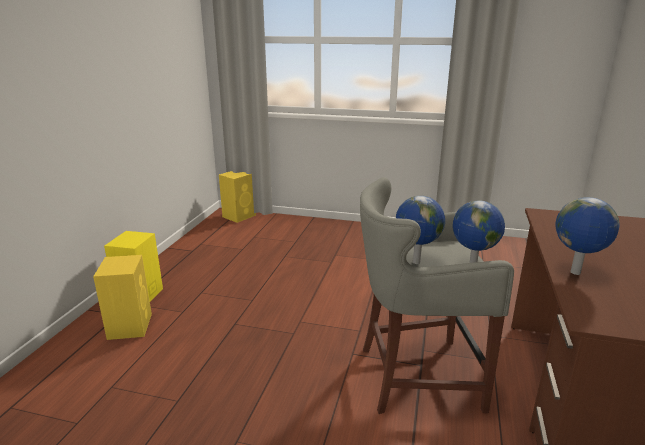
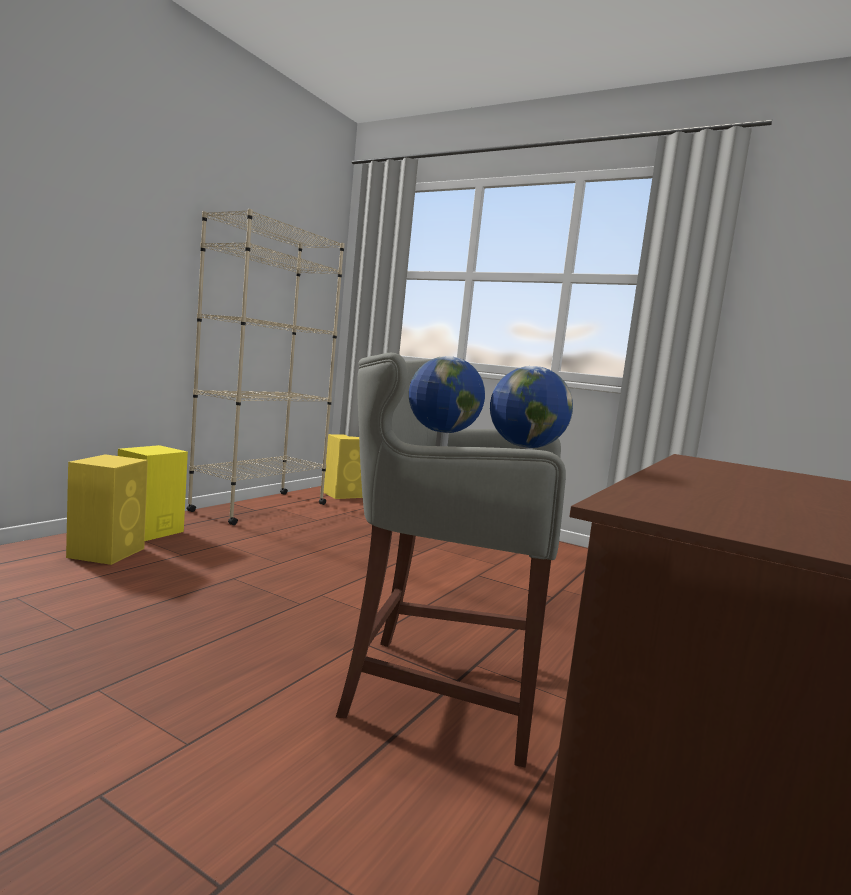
camera: 15 degrees right, 15 degrees down
globe [555,197,619,275] -> none
none -> beige bookcase [187,209,345,525]

